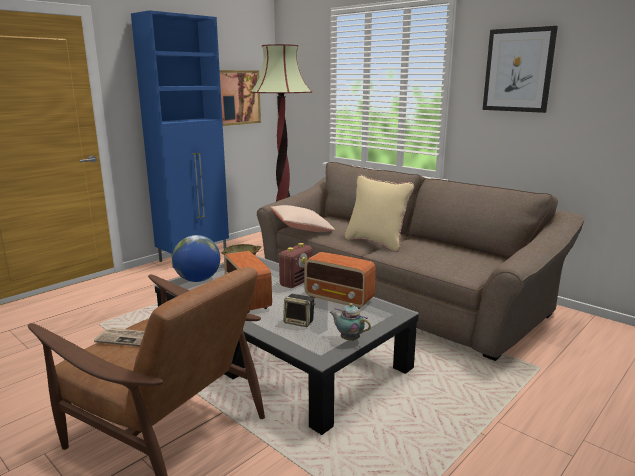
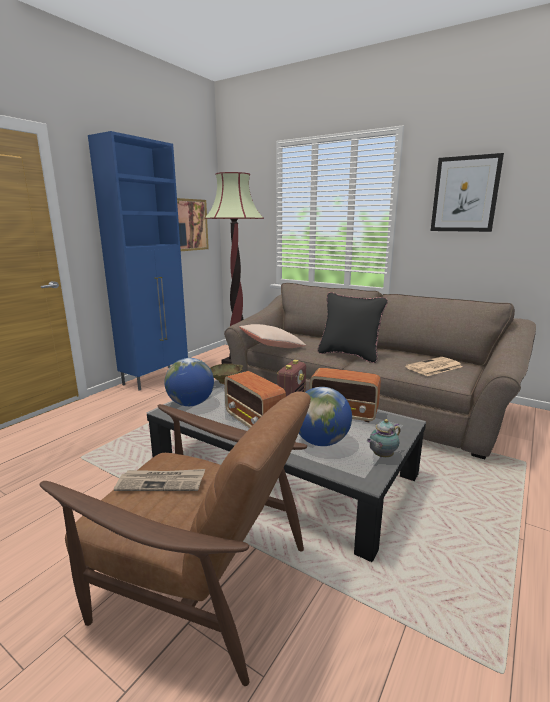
camera: 10 degrees left, 0 degrees up
speaker [283,294,315,327] -> globe [299,387,352,446]
teapot [330,303,371,341] -> teapot turned 60 degrees counterclockwise [366,419,400,457]
beige pillow [344,175,414,252] -> black pillow [317,292,388,363]
none -> newspaper [405,357,463,376]

